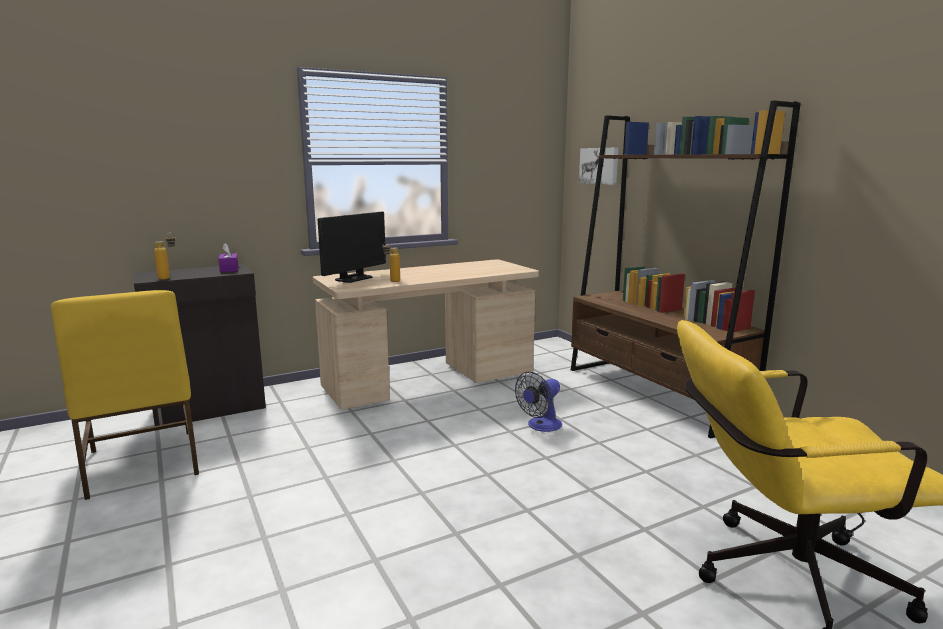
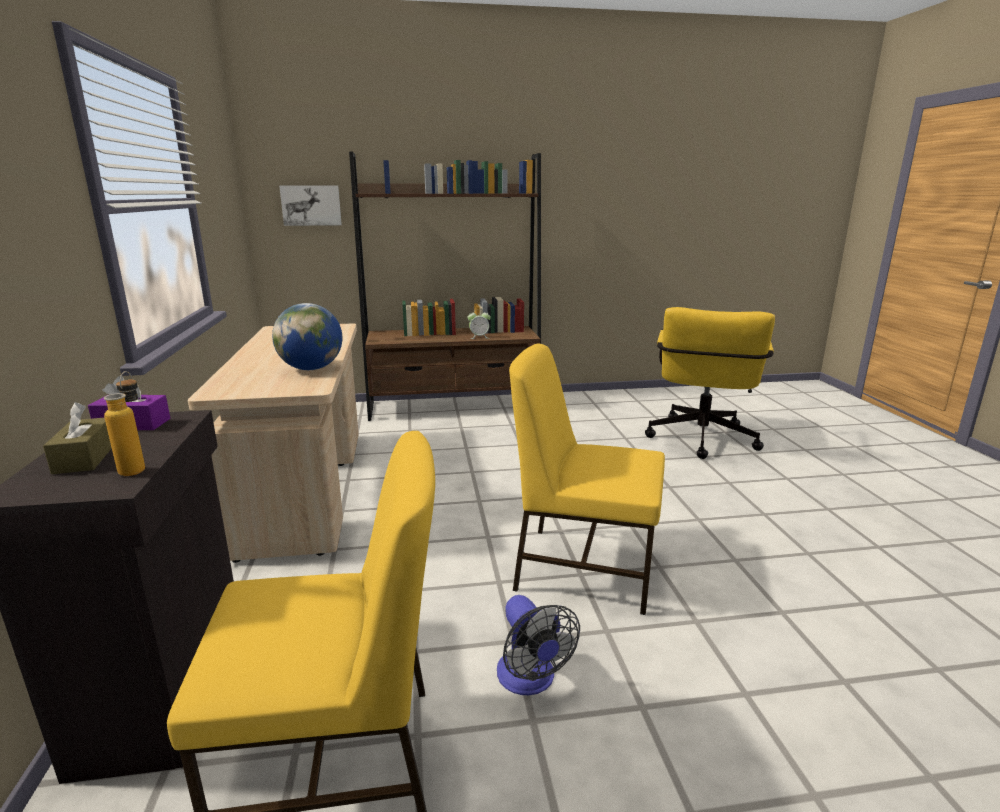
camera: 70 degrees left, 5 degrees up
monitor [318,212,386,283] -> none
bottle [383,241,400,282] -> globe [272,303,342,370]
fan [515,371,562,432] -> fan moved to [497,595,580,695]
none -> brown tissue box [43,402,112,474]
none -> alarm clock [467,312,491,339]
none -> yellow chair [509,344,665,615]

